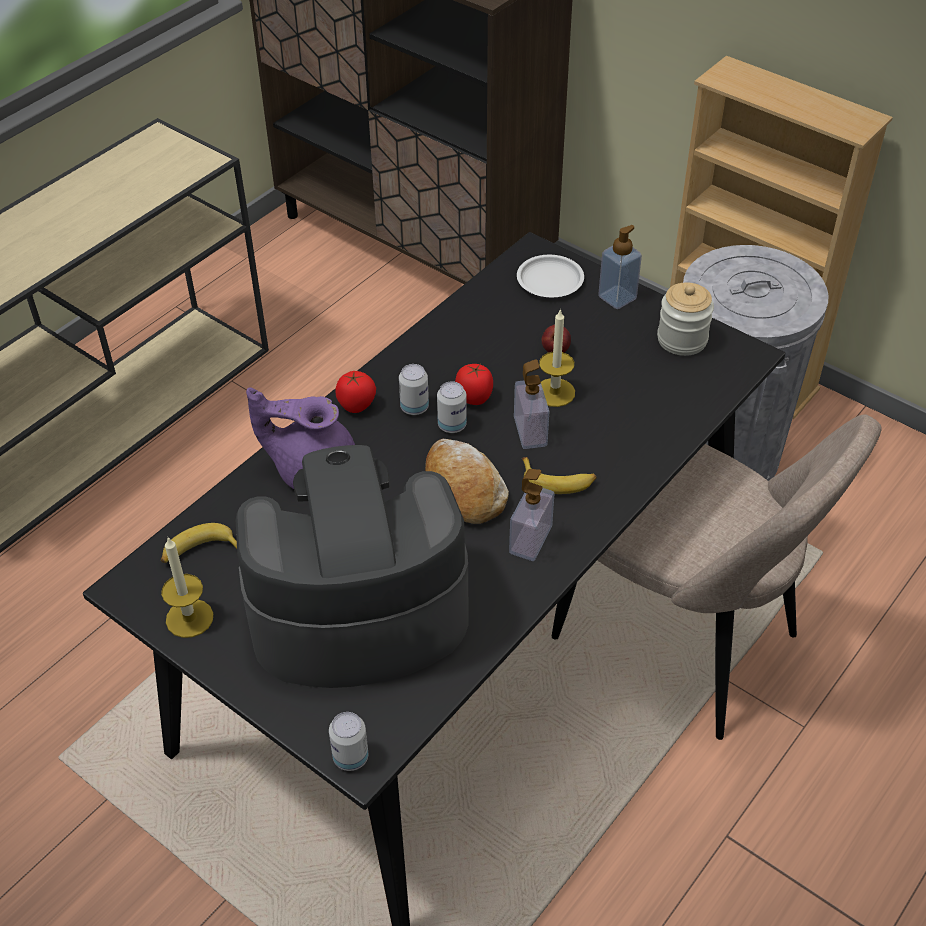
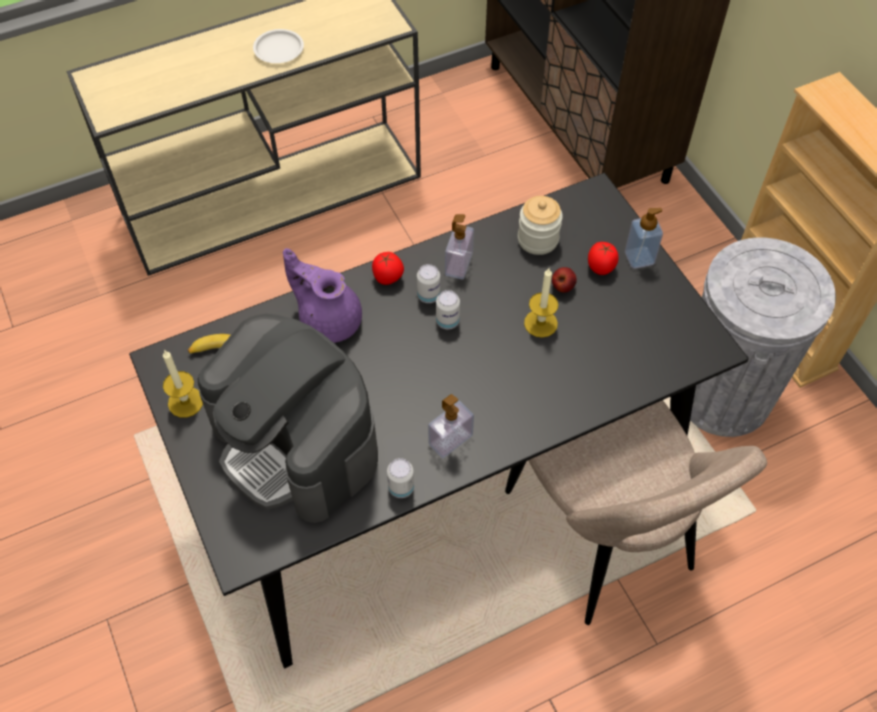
camera: 25 degrees right, 10 degrees up
coffee machine [236,445,469,688] -> coffee machine turned 150 degrees counterclockwise [198,314,378,523]
can [329,712,368,771] -> can moved to [387,458,414,498]
bread [425,439,509,524] -> none
tomato [455,364,493,405] -> tomato moved to [588,242,619,275]
soap dispenser [514,359,549,449] -> soap dispenser moved to [445,214,474,279]
white plate [517,255,584,297] -> white plate moved to [253,29,304,63]
banana [522,457,597,494] -> none
jar [657,282,714,356] -> jar moved to [518,196,563,255]

